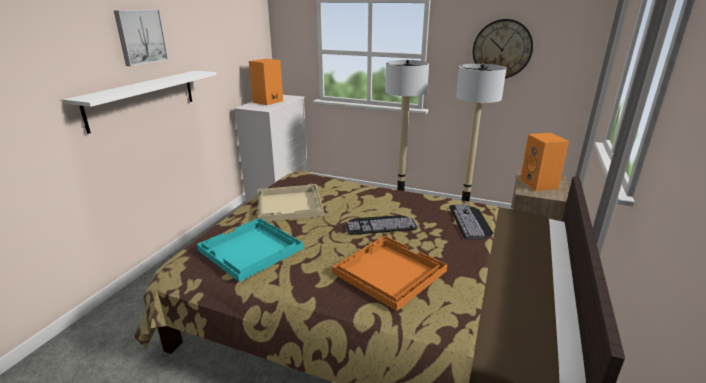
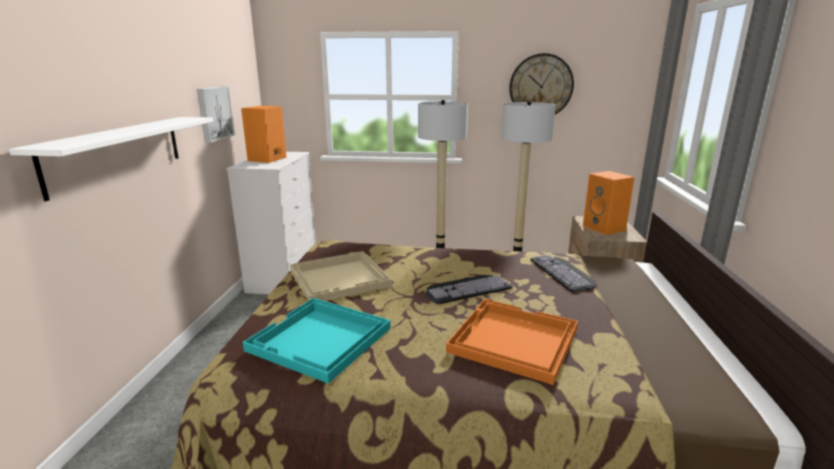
camera: 15 degrees left, 5 degrees down
picture [114,9,168,66] -> picture moved to [197,86,235,143]

